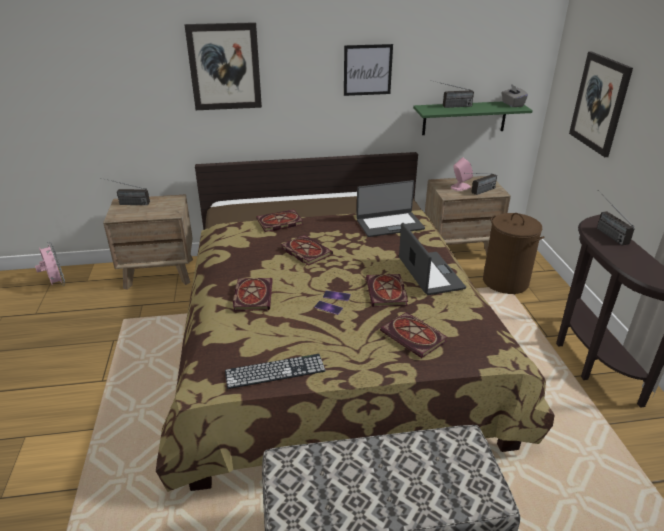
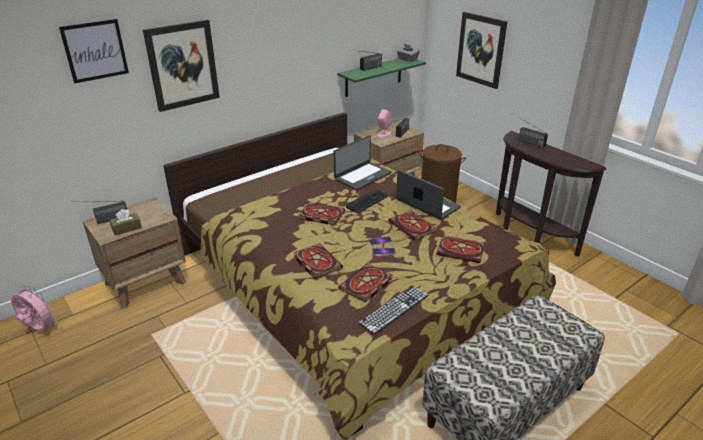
camera: 30 degrees left, 0 degrees up
book [257,209,303,232] -> book moved to [338,263,393,302]
picture [344,44,393,96] -> picture moved to [59,19,129,83]
none -> brown tissue box [110,209,142,236]
none -> keyboard [346,189,388,213]

